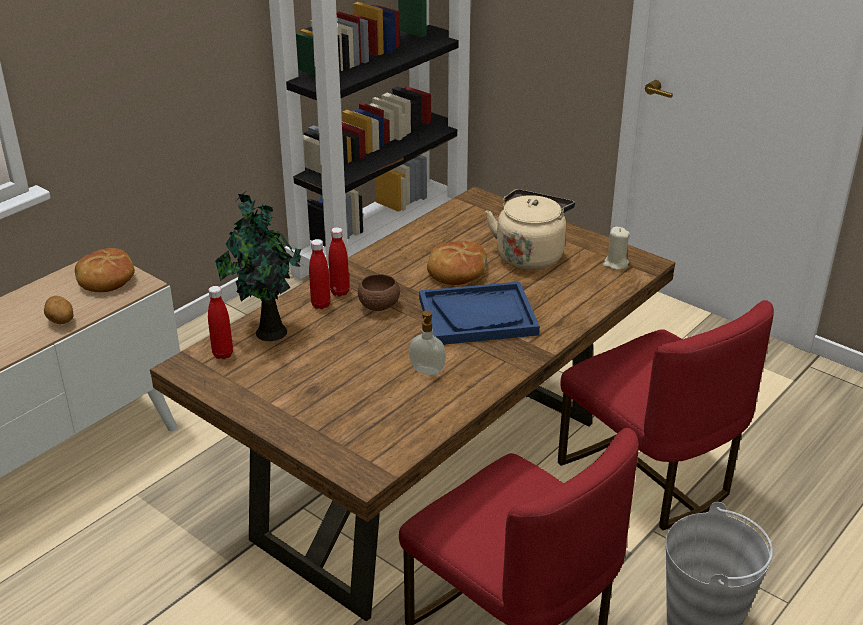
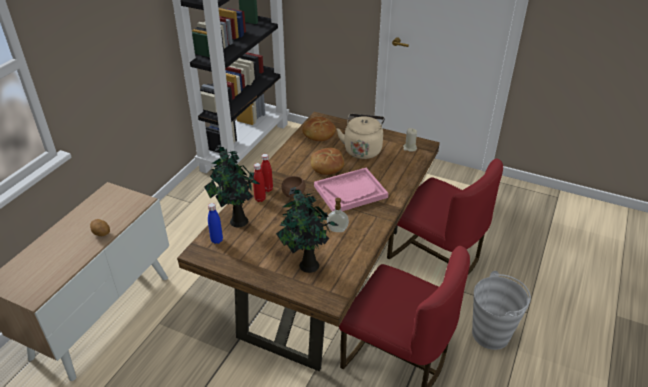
camera: 15 degrees left, 5 degrees up
bread [75,248,135,292] -> bread moved to [302,117,336,141]
red bottle [208,286,233,359] -> blue bottle [208,203,223,244]
blue tray [419,282,540,345] -> pink tray [314,168,388,211]
none -> potted plant [276,187,338,273]

